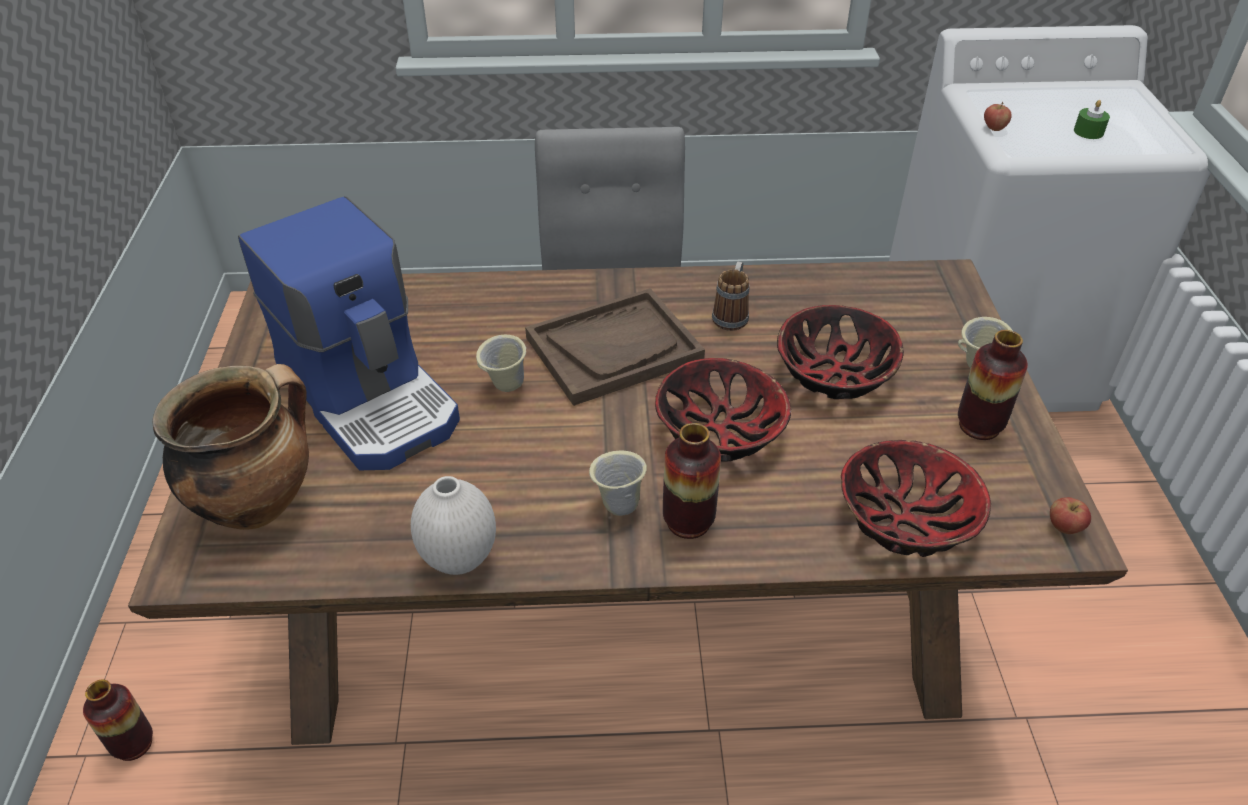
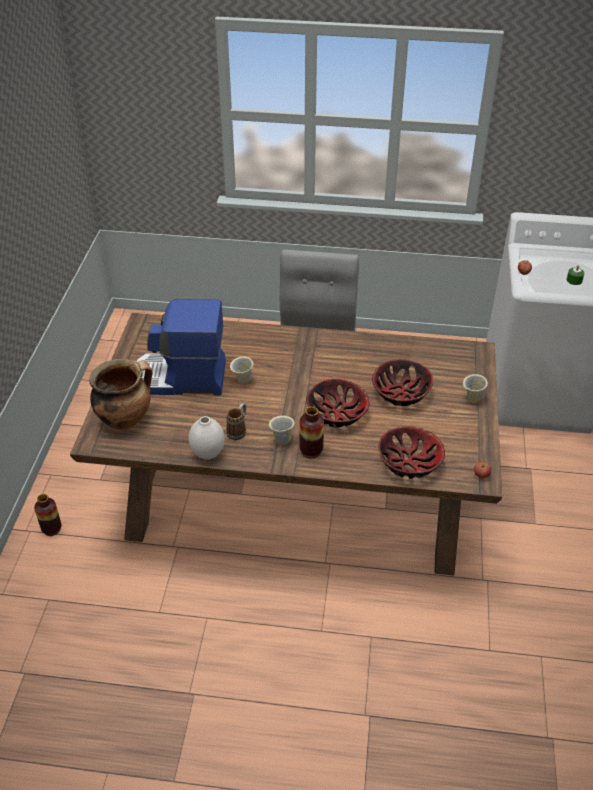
camera: 10 degrees right, 0 degrees up
coffee machine [238,196,460,470] -> coffee machine turned 120 degrees clockwise [136,299,226,395]
brown tray [525,288,705,406] -> none
mug [712,262,749,331] -> mug moved to [226,403,246,440]
vase [958,330,1028,440] -> none

